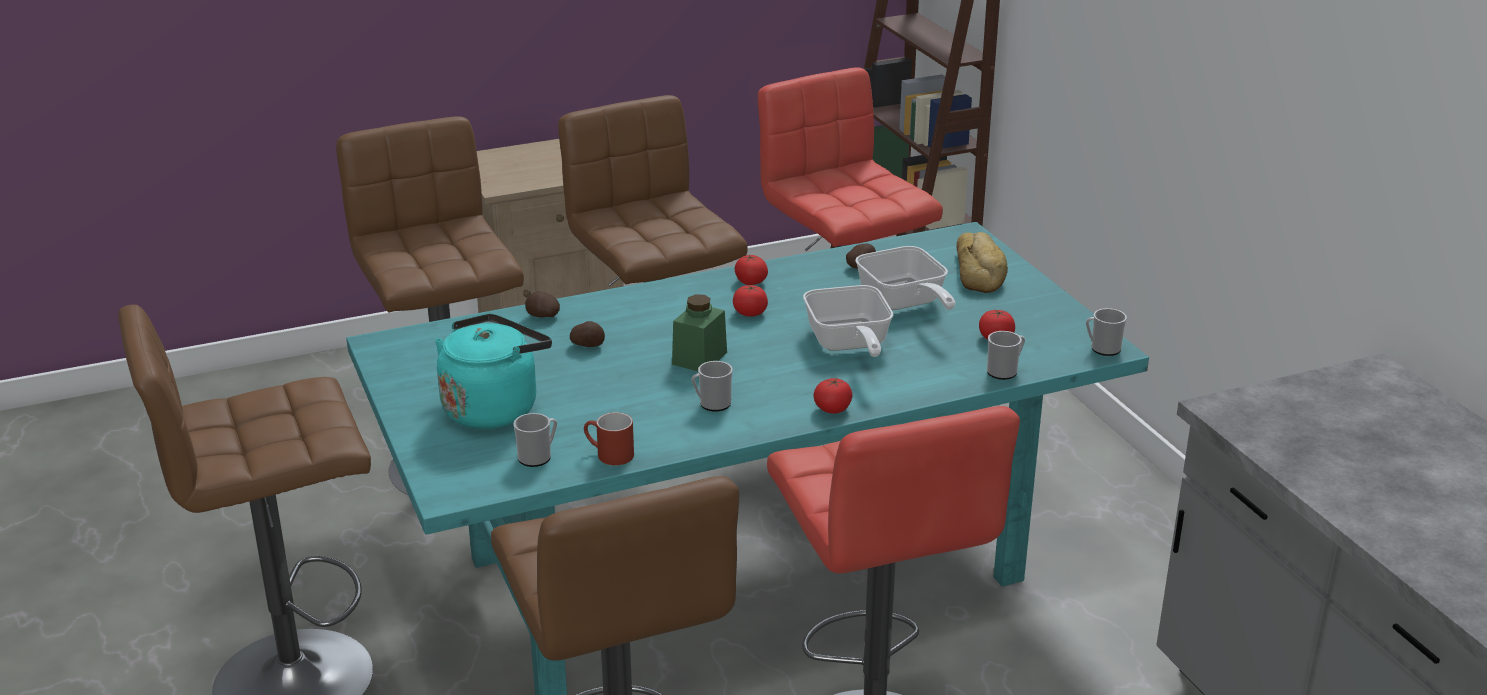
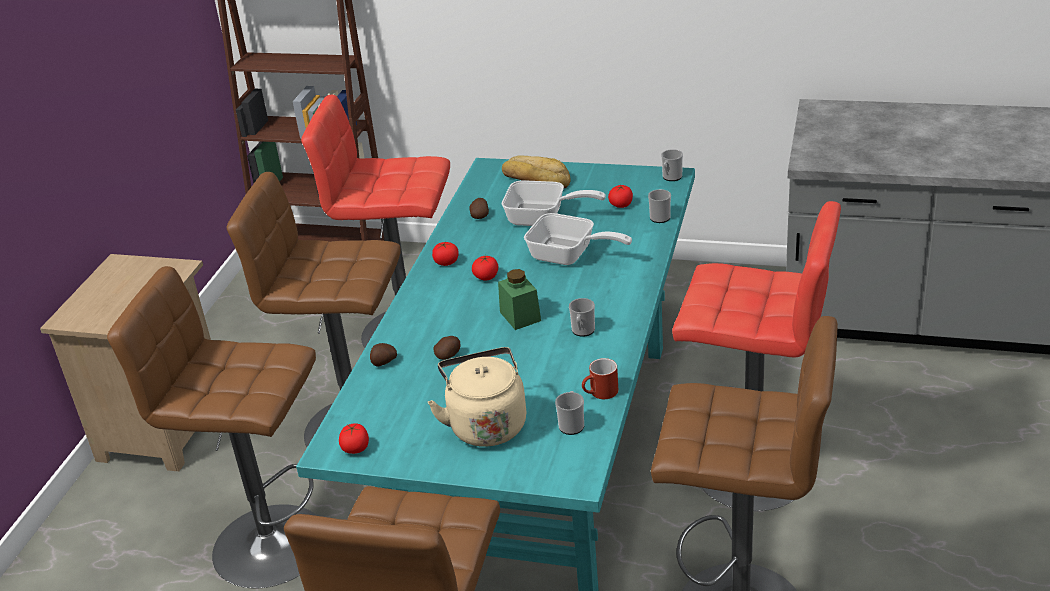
camera: 50 degrees left, 5 degrees up
turquoise kettle [435,313,552,429] -> beige kettle [428,347,526,447]
tomato [813,378,852,414] -> tomato moved to [339,423,369,454]

